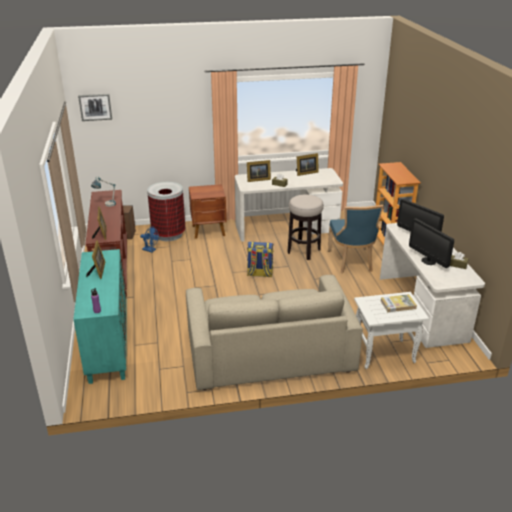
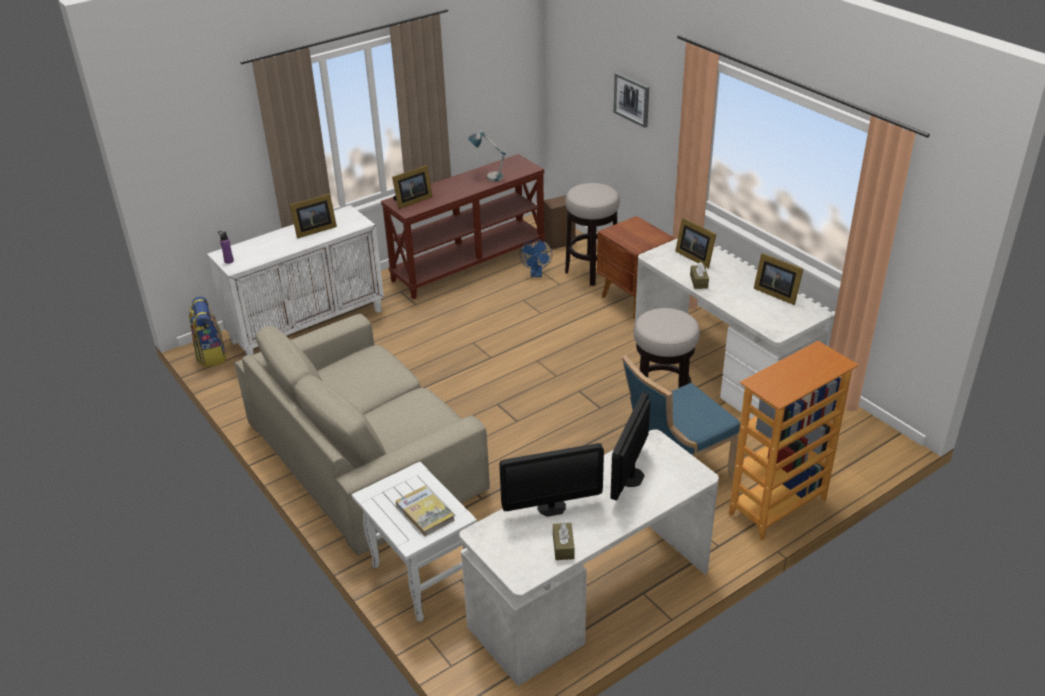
camera: 65 degrees right, 5 degrees up
turquoise cabinet [73,249,127,384] -> white cabinet [207,205,384,356]
picture [78,94,112,121] -> picture moved to [614,72,649,128]
trash can [147,182,185,241] -> stool [565,183,620,286]
backpack [247,242,273,277] -> backpack moved to [189,296,226,367]
monitor [409,218,454,268] -> monitor turned 135 degrees counterclockwise [499,443,604,517]

